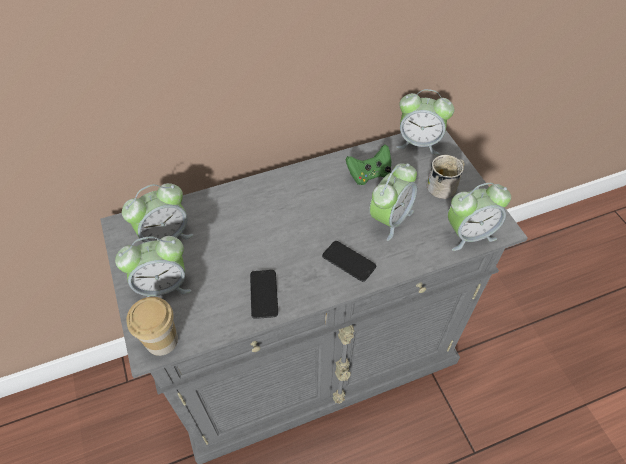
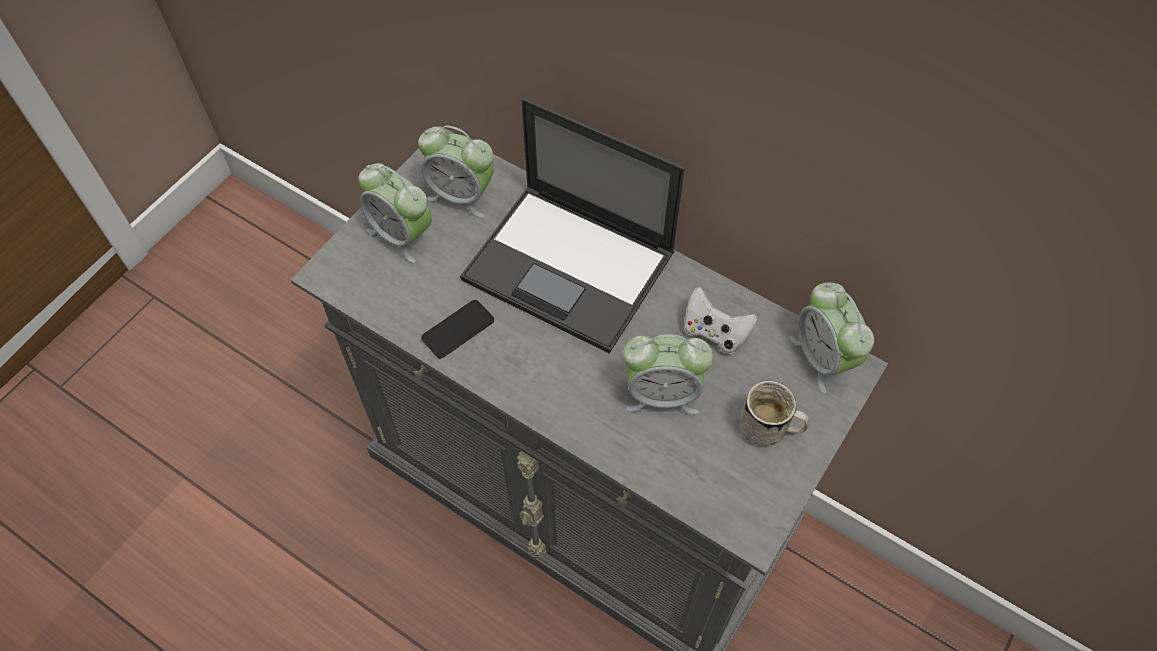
camera: 55 degrees right, 5 degrees up
cup [126,297,178,356] -> none
phone [322,241,376,282] -> none
green game controller [346,144,391,185] -> white game controller [684,286,758,354]
alarm clock [448,183,511,251] -> none
none -> laptop [460,98,685,353]

